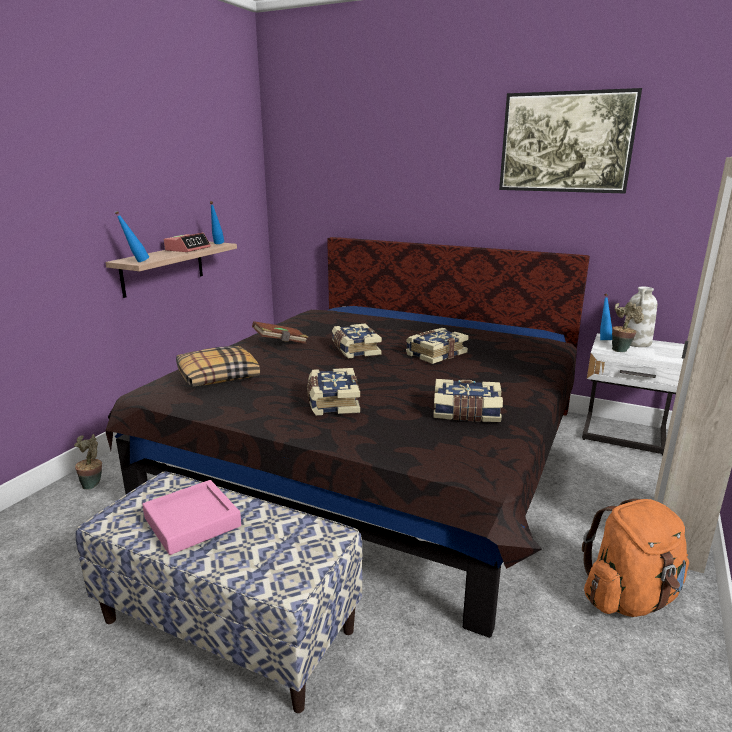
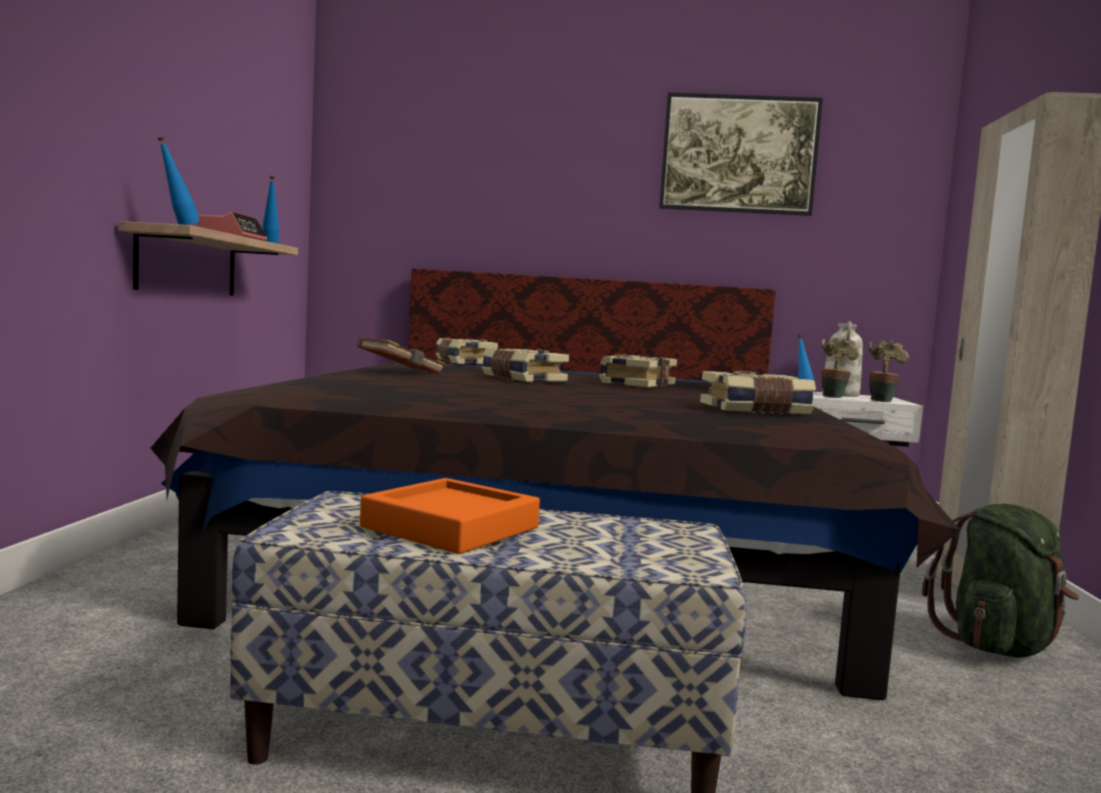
camera: 20 degrees left, 15 degrees down
potted plant [74,434,102,490] -> potted plant moved to [868,340,909,402]
pink tray [142,480,241,555] -> orange tray [360,478,540,554]
pillow [176,346,260,387] -> none
book [307,368,360,415] -> book moved to [436,338,498,364]
orange backpack [582,499,689,617] -> green backpack [922,504,1079,658]

